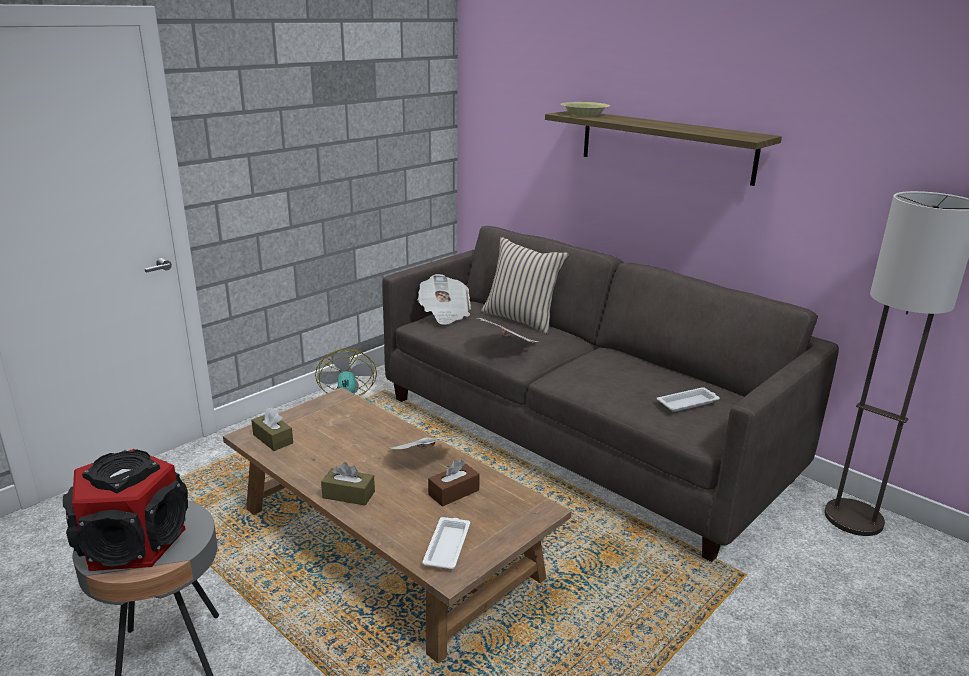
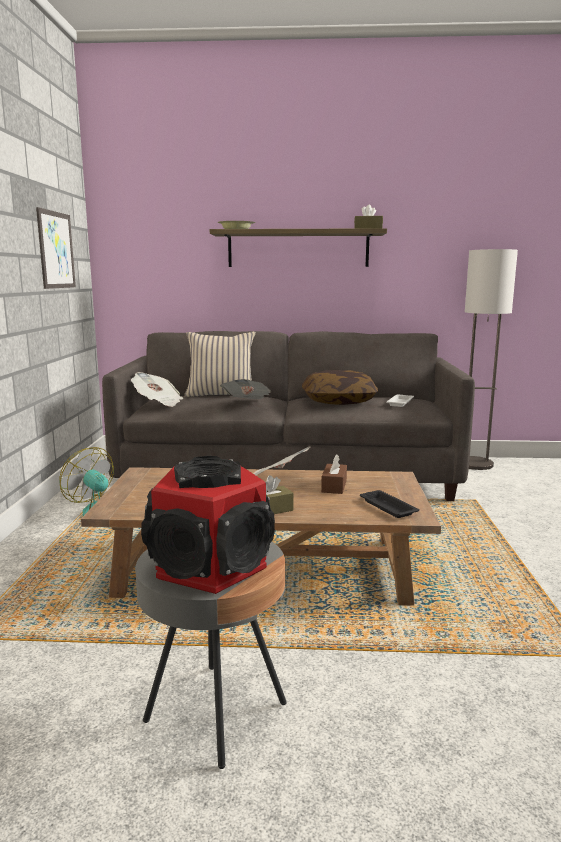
camera: 40 degrees left, 10 degrees down
brown tissue box [251,408,293,451] -> brown tissue box moved to [354,204,383,229]
white tray [422,517,470,569] -> black tray [360,490,419,518]
none -> picture [36,207,76,289]
none -> pillow [302,370,378,405]

